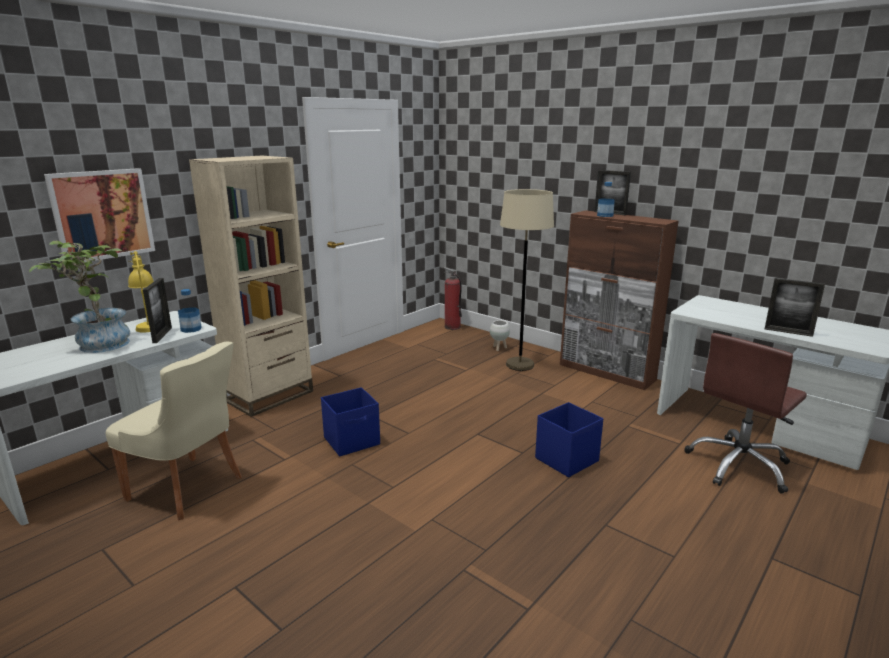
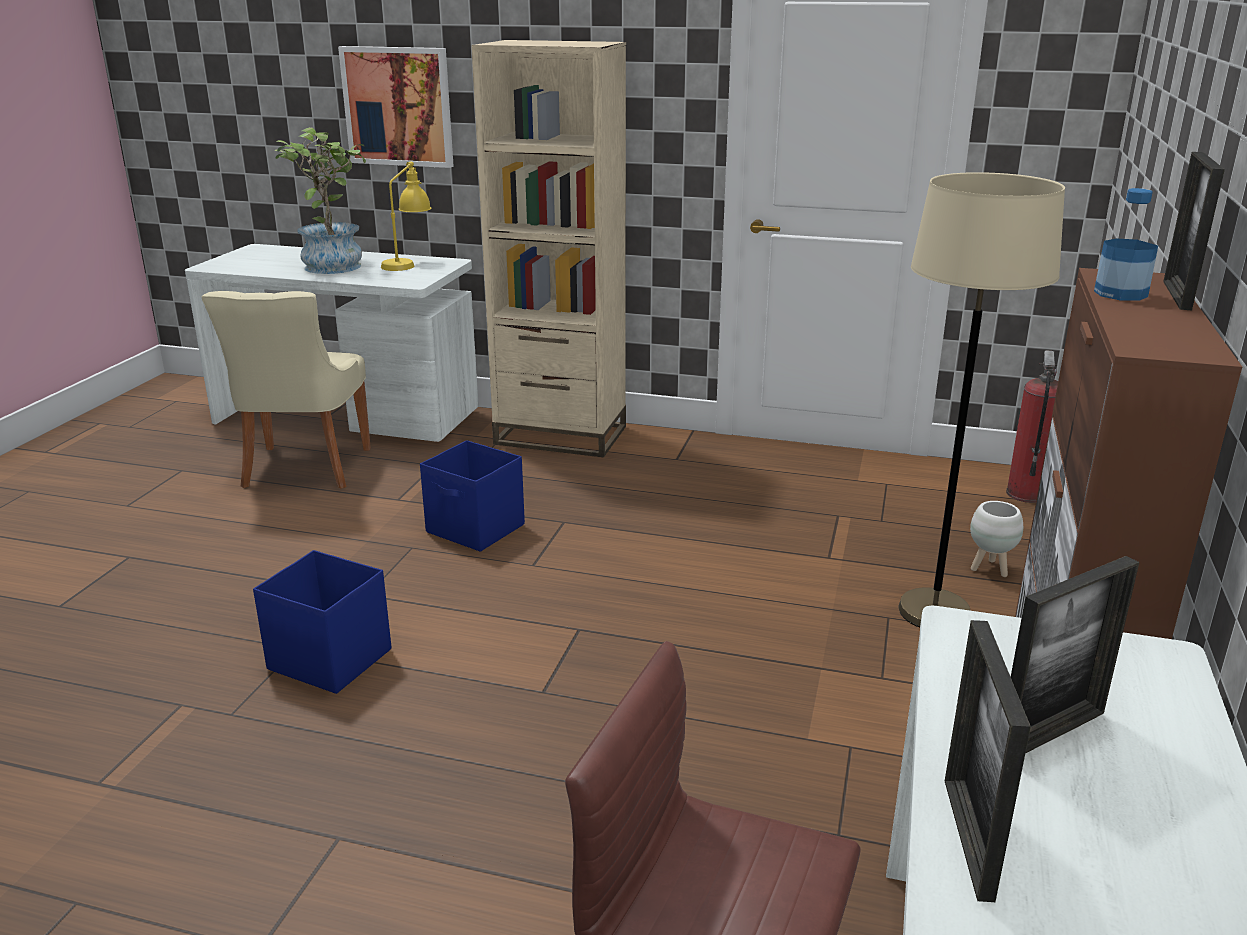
camera: 65 degrees right, 5 degrees up
picture frame [143,278,172,343] -> picture frame moved to [1011,556,1139,754]
bottle [178,289,202,333] -> none
blue storage box [535,402,603,477] -> blue storage box moved to [253,550,391,694]

